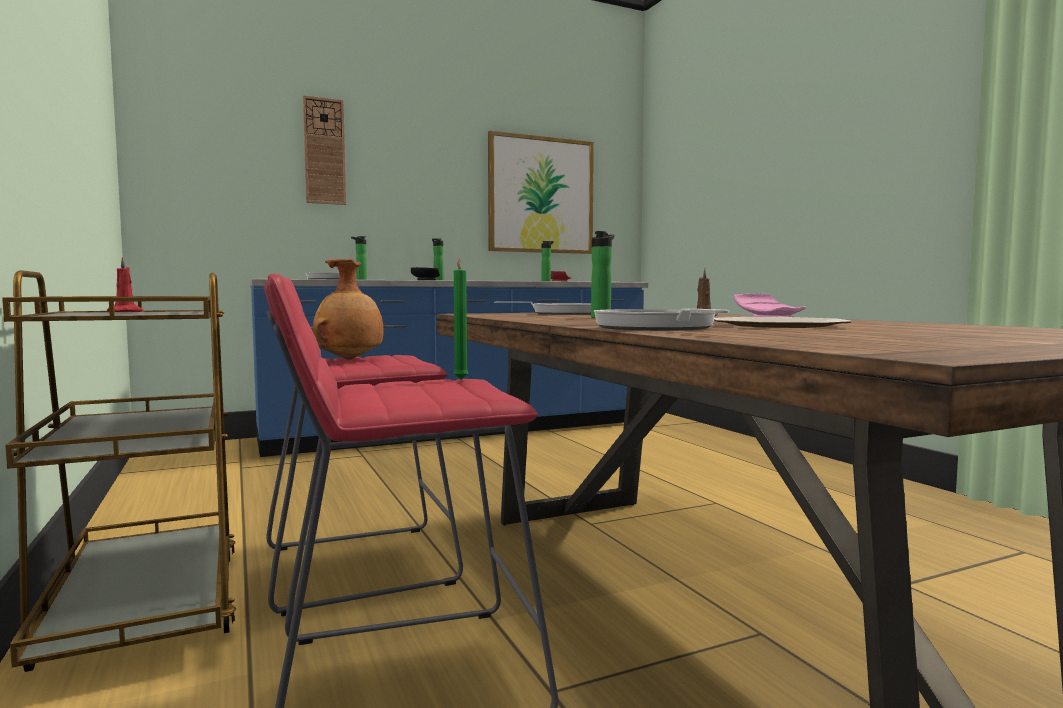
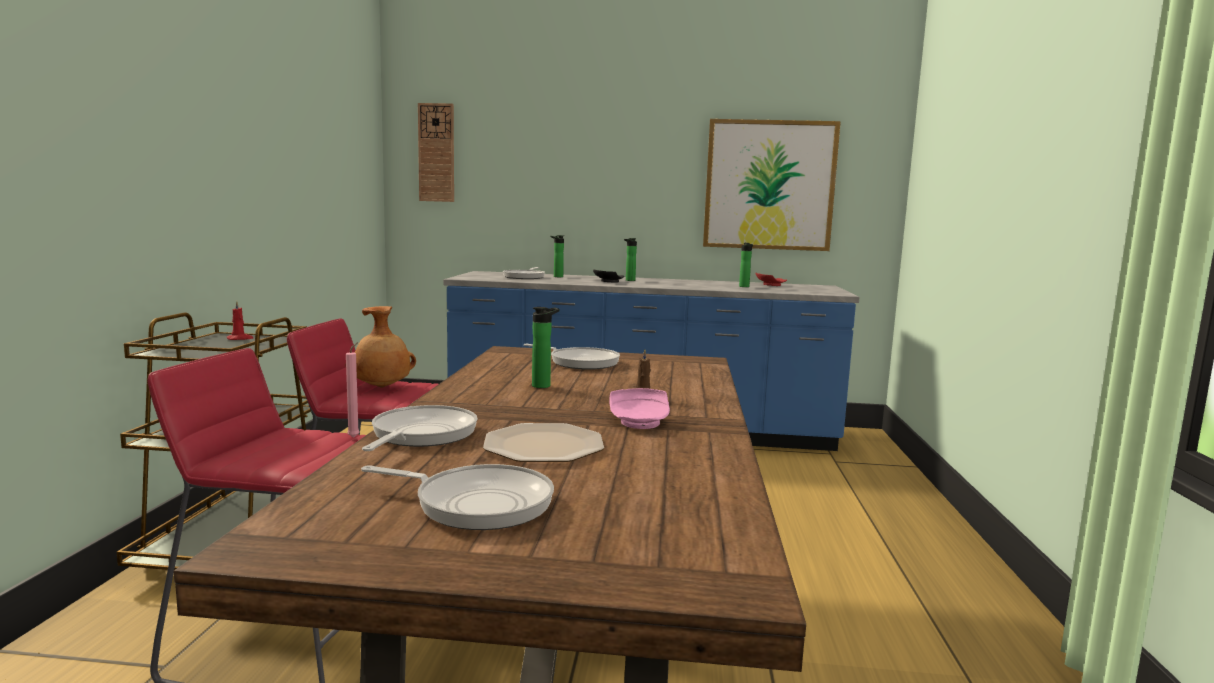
camera: 30 degrees right, 5 degrees up
wall clock [303,95,346,205] -> wall clock moved to [418,103,454,202]
green candle [454,258,468,379] -> pink candle [346,342,360,438]
none -> frying pan [361,464,554,530]

